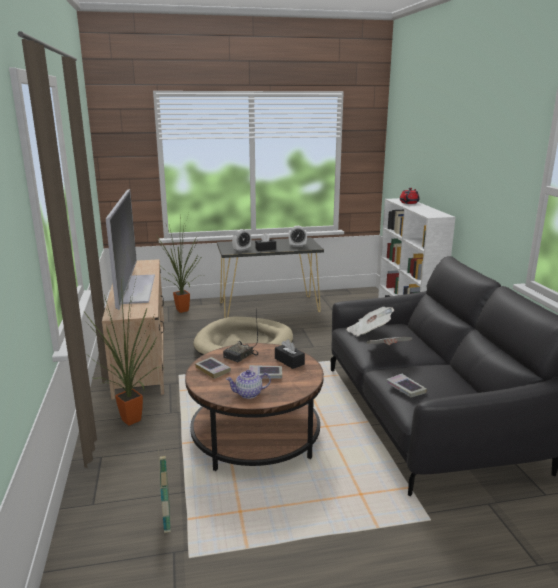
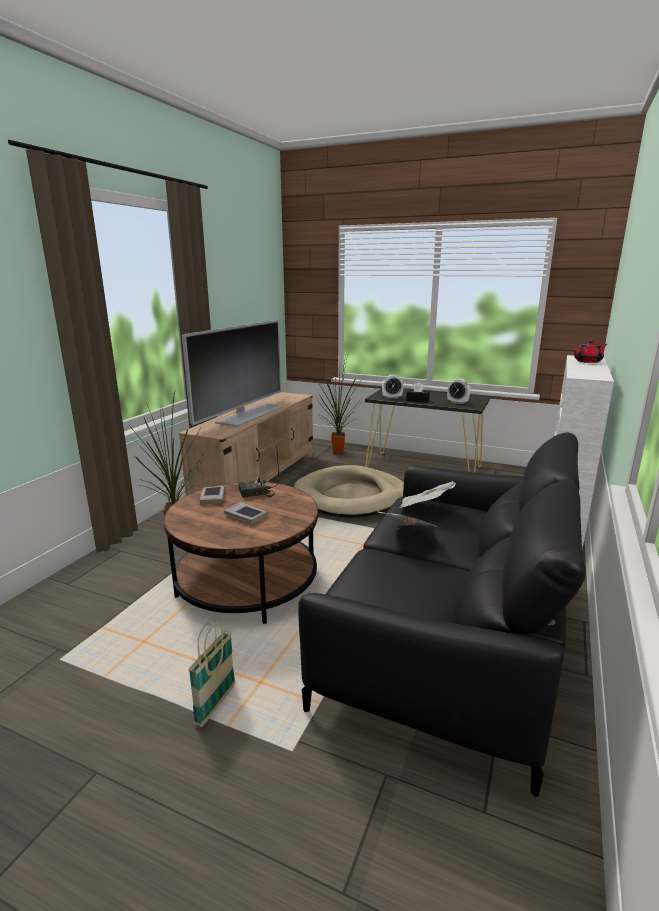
camera: 35 degrees right, 0 degrees up
basket [158,448,171,533] -> basket moved to [188,621,235,727]
teapot [226,370,271,399] -> none
black tissue box [275,339,305,369] -> none
book [386,374,427,397] -> none

